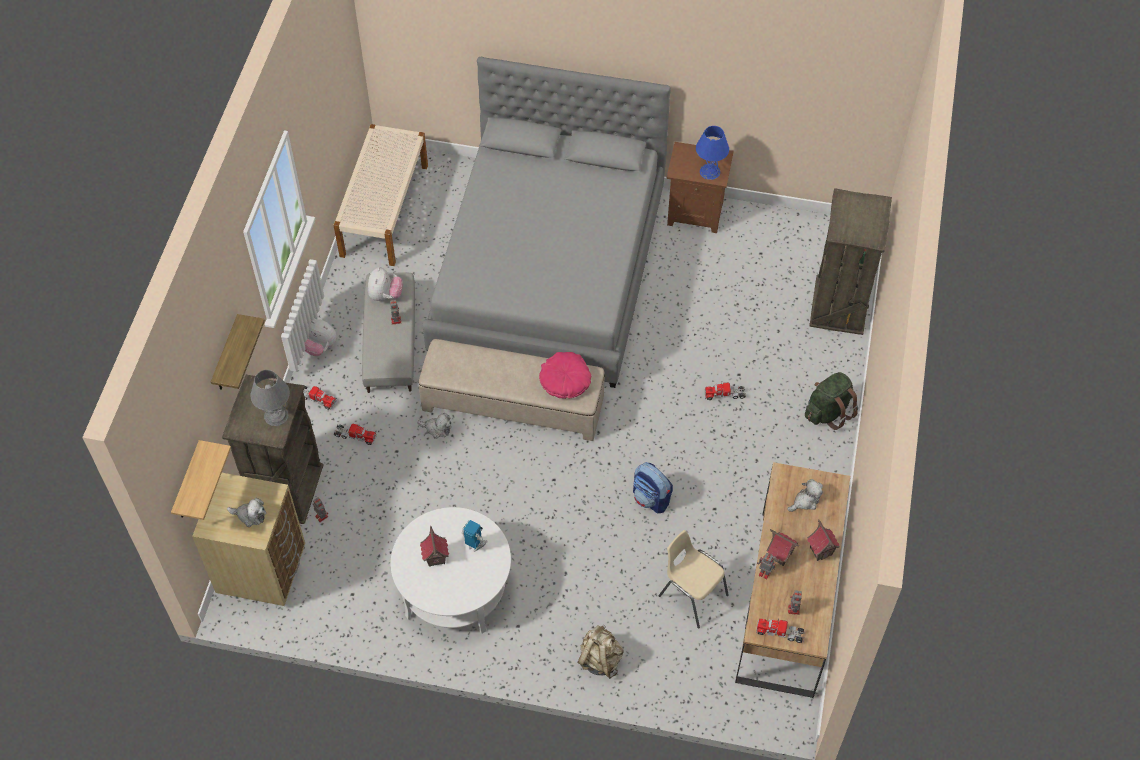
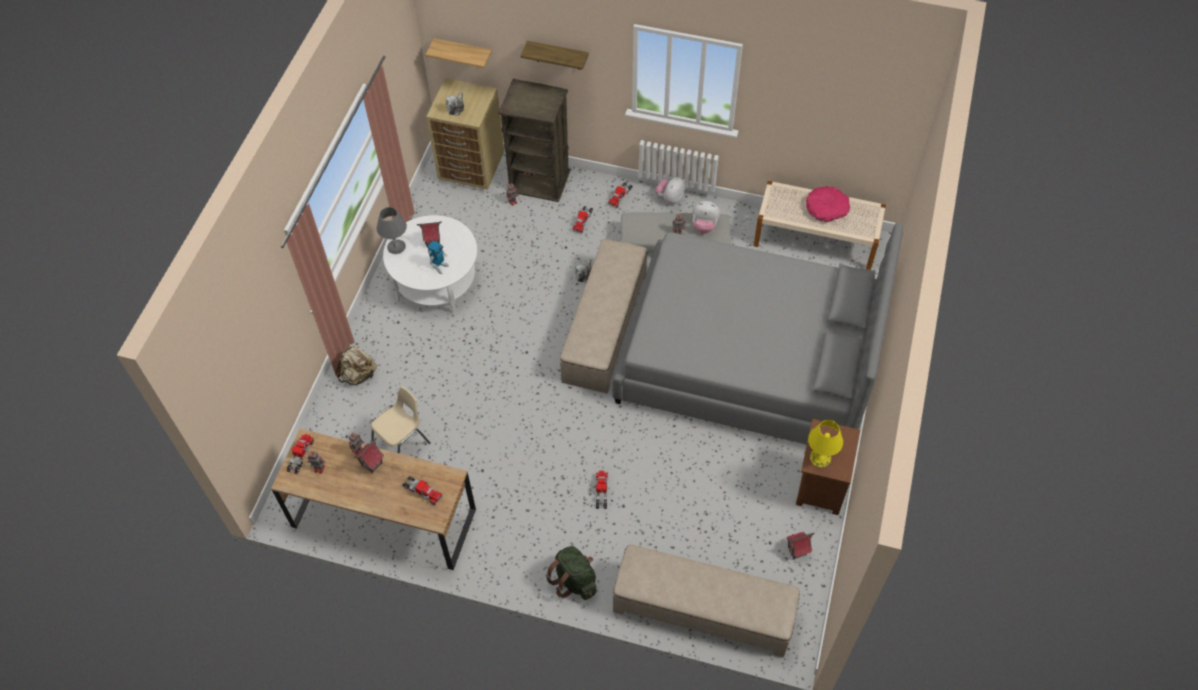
camera: 95 degrees right, 0 degrees up
grey table lamp [250,370,290,426] -> grey table lamp moved to [376,207,407,254]
pink pillow [539,352,591,399] -> pink pillow moved to [806,186,850,222]
backpack [633,462,673,514] -> none
blue table lamp [696,126,729,180] -> yellow table lamp [808,420,843,467]
plush toy [787,479,823,512] -> toy truck [403,476,443,505]
toy house [807,519,840,561] -> toy house moved to [786,532,815,559]
brown bookcase [809,188,892,335] -> beige bench [613,544,800,657]

